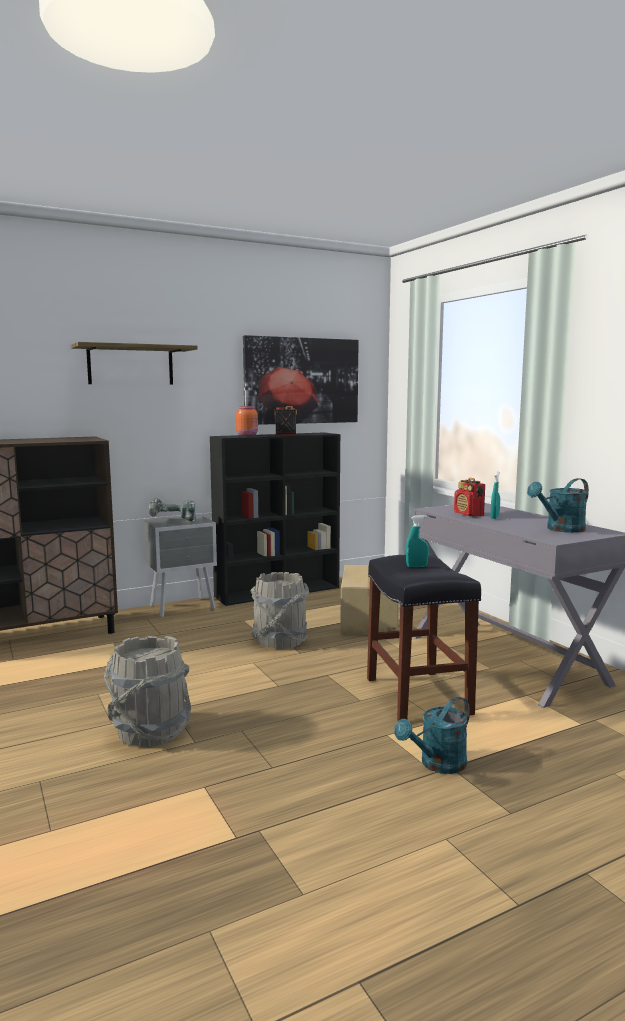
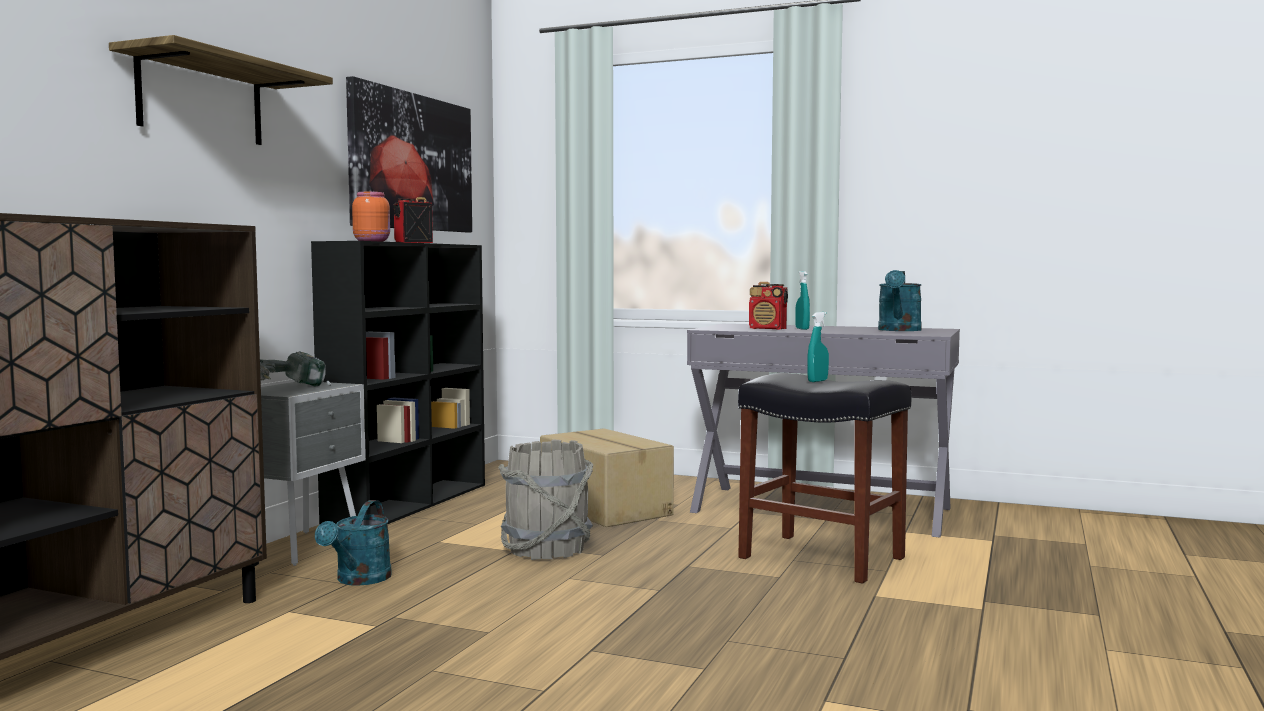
camera: 40 degrees left, 5 degrees down
grey bucket [104,636,191,747] -> none
turquoise watering can [394,696,470,774] -> turquoise watering can moved to [315,500,392,586]

